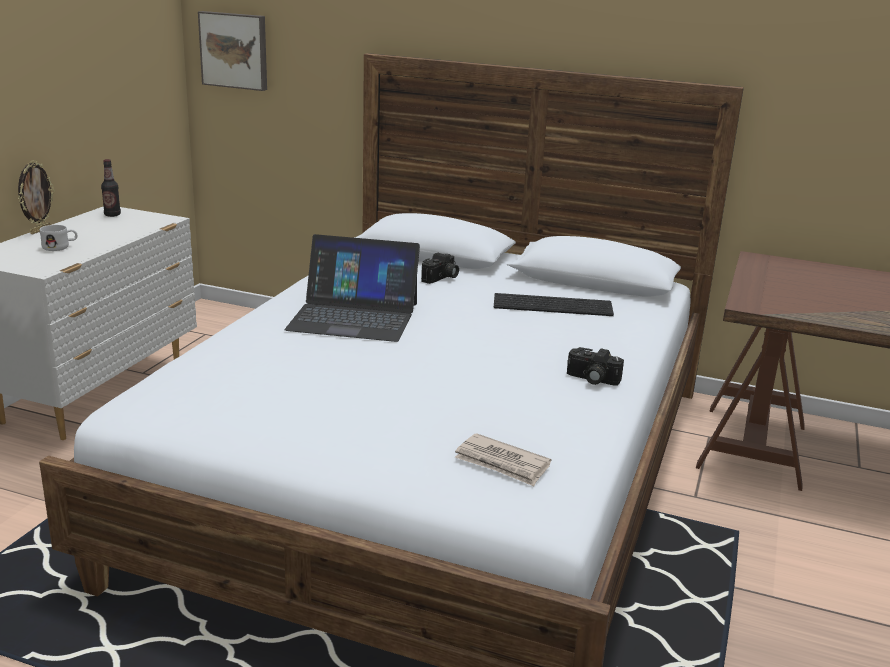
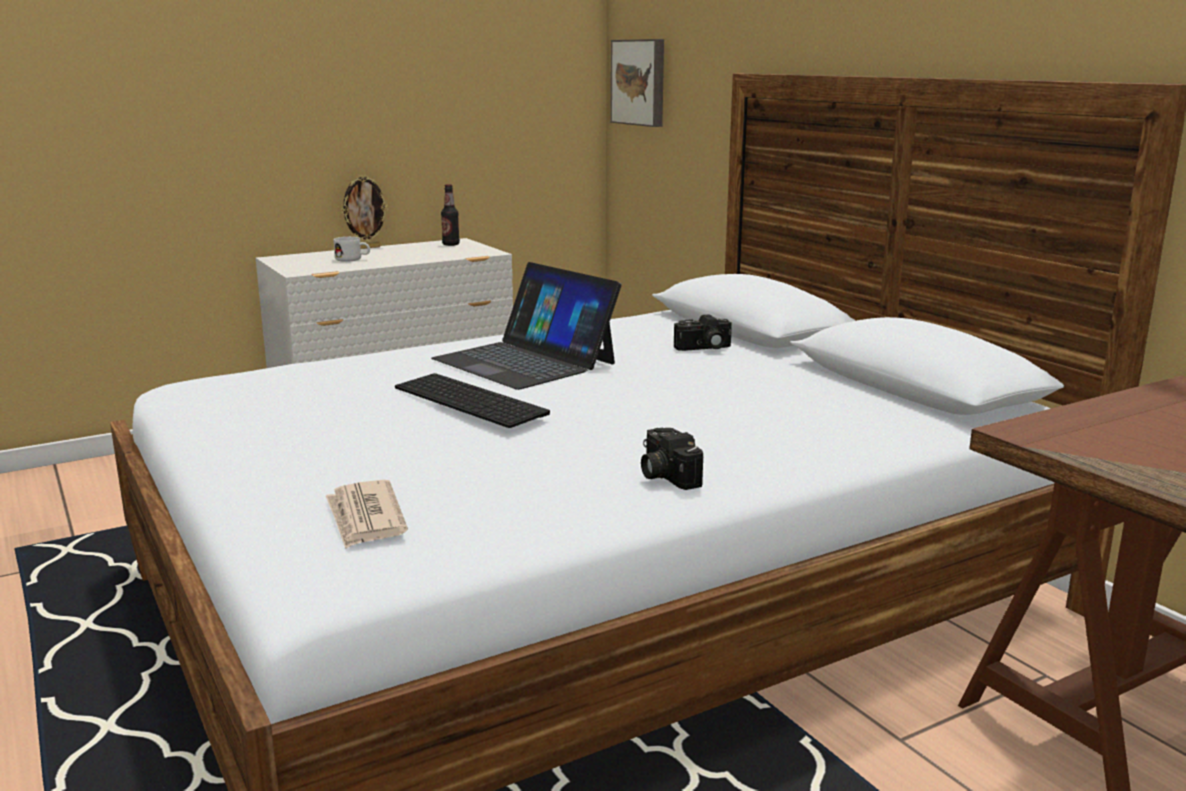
camera: 40 degrees right, 5 degrees down
keyboard [494,293,614,316] -> keyboard moved to [395,373,550,428]

